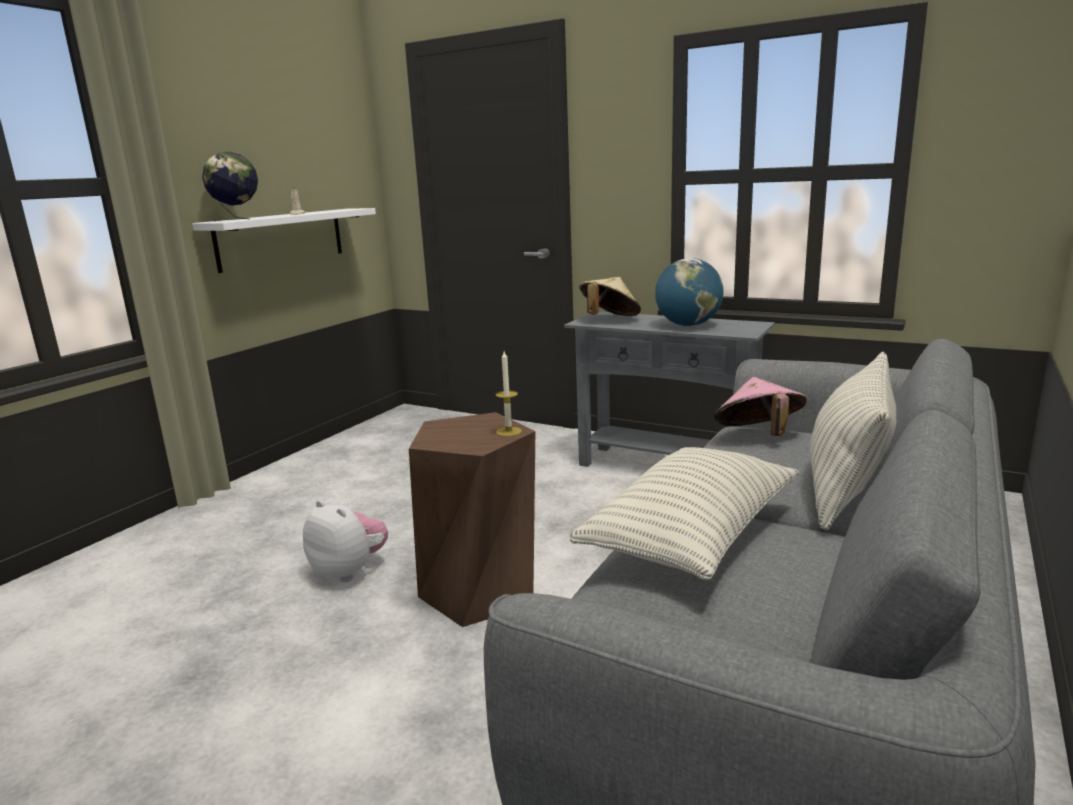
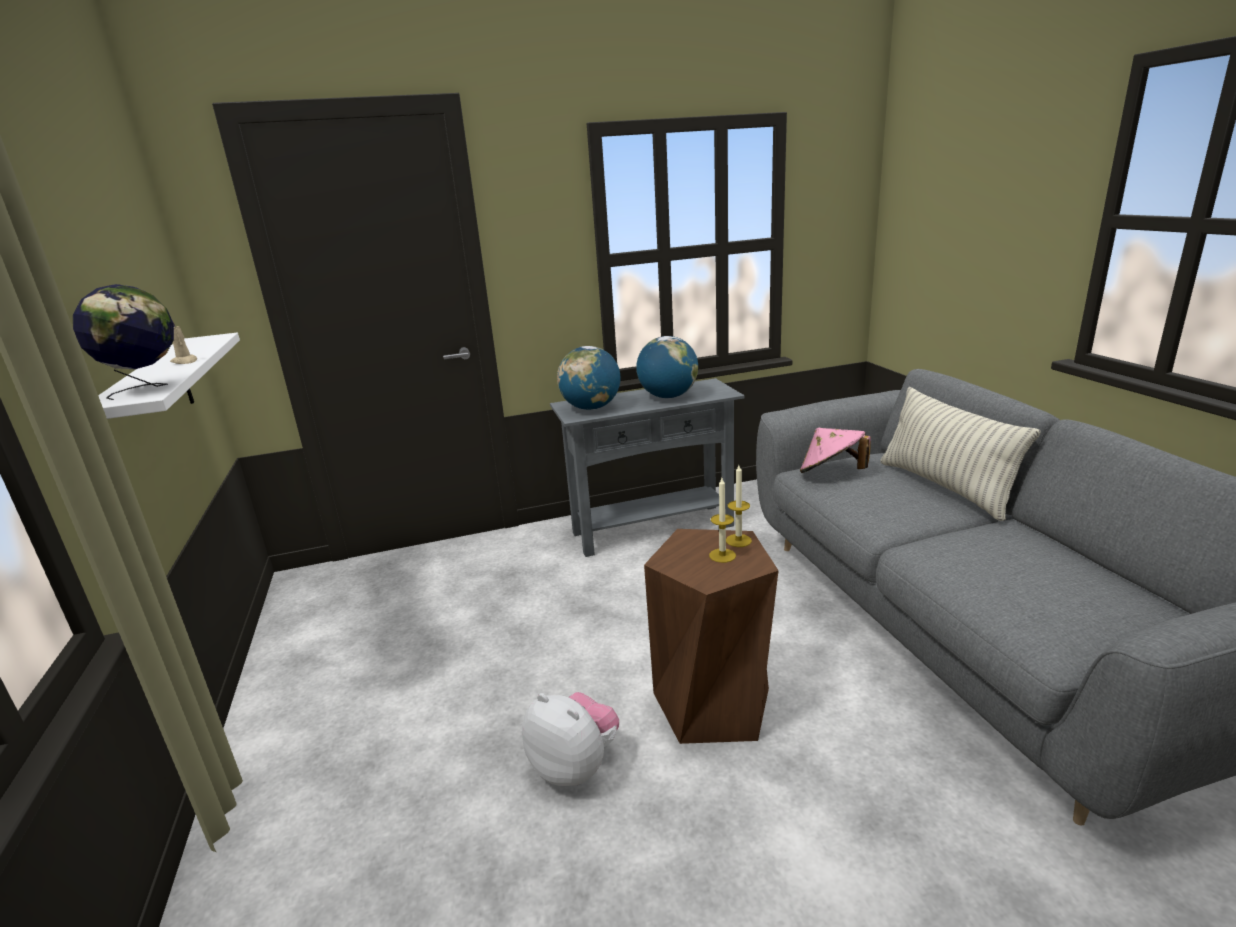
camera: 45 degrees left, 5 degrees up
plush toy [303,500,388,582] -> plush toy turned 45 degrees clockwise [522,692,619,786]
pillow [570,447,799,580] -> none
beige hat [579,277,641,316] -> globe [557,346,620,410]
none -> candle [709,478,736,563]

